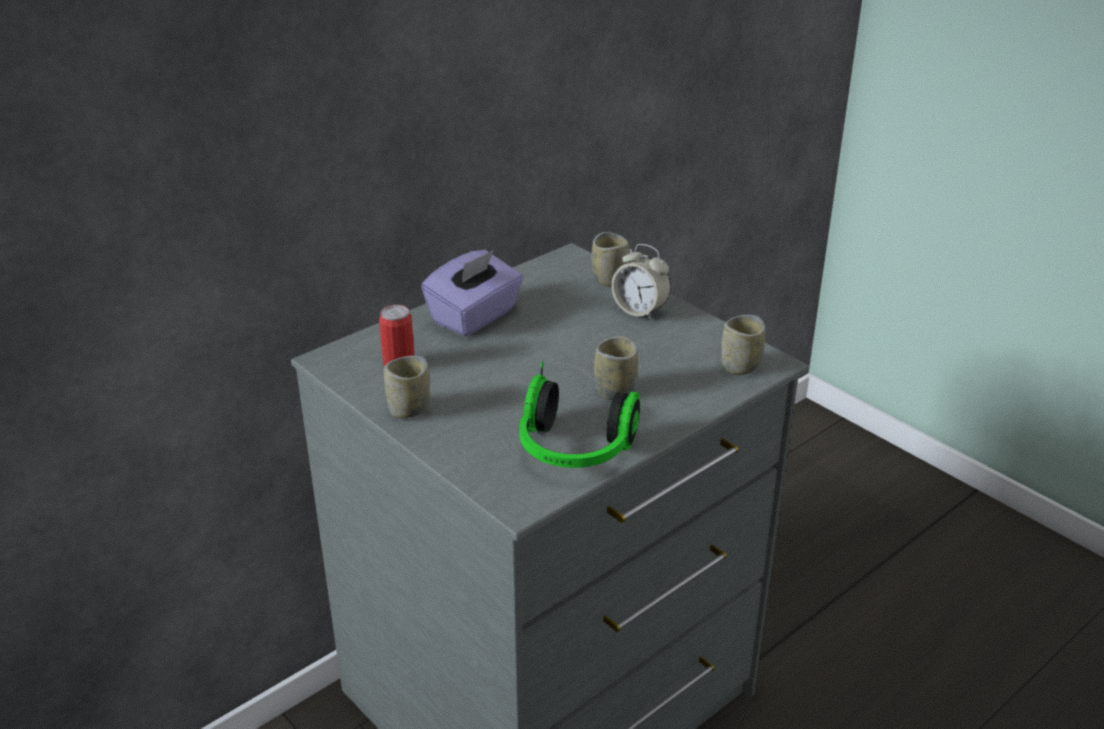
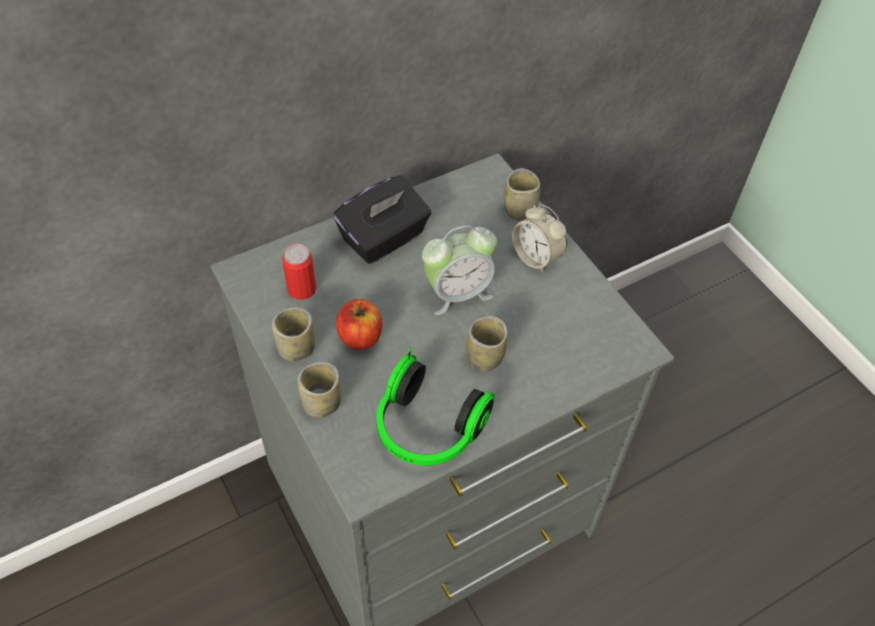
camera: 10 degrees right, 20 degrees up
purple tissue box [421,250,523,336] -> black tissue box [333,175,431,264]
cup [721,315,765,375] -> cup moved to [297,362,341,418]
none -> apple [336,299,382,350]
none -> alarm clock [422,225,497,315]

